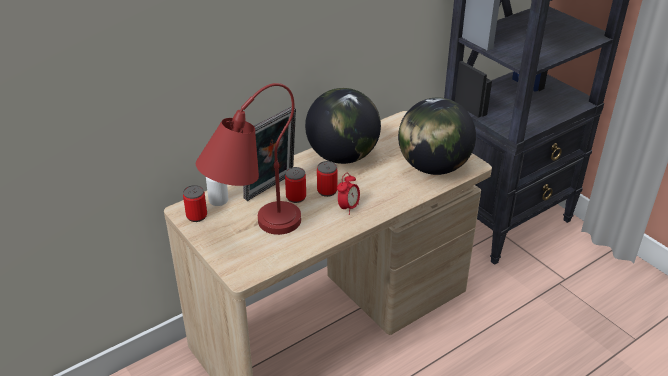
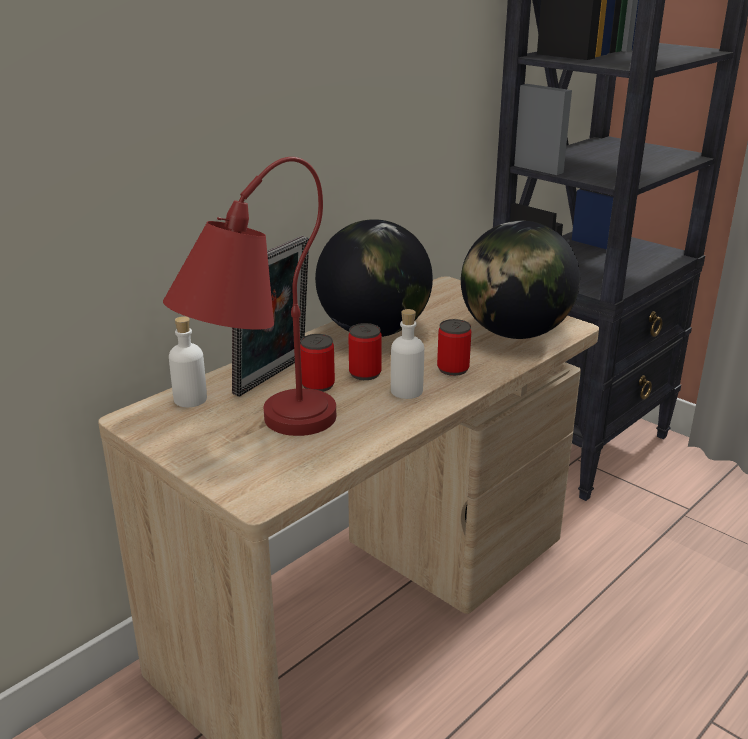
camera: 10 degrees left, 10 degrees down
can [183,185,207,222] -> can moved to [437,319,471,376]
alarm clock [337,173,360,215] -> white bottle [391,309,424,399]

